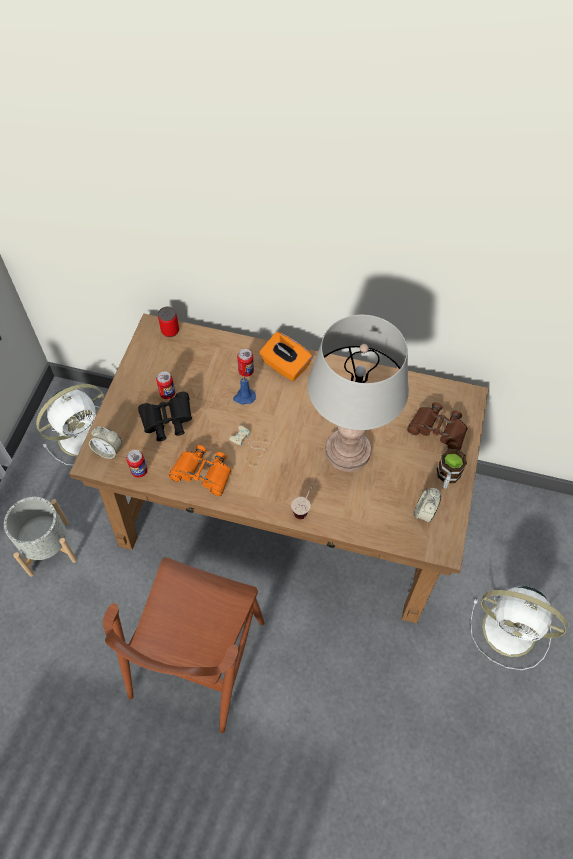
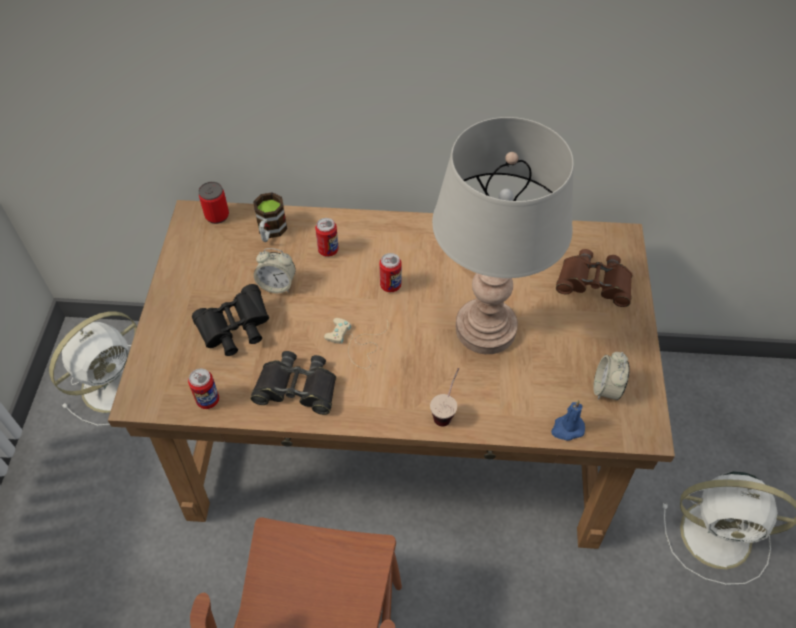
camera: 10 degrees left, 5 degrees down
grey planter [4,497,77,577] -> none
alarm clock [89,426,122,459] -> alarm clock moved to [254,248,296,293]
can [156,371,175,399] -> can moved to [379,253,402,292]
orange binoculars [168,445,231,496] -> black binoculars [250,351,336,415]
blue candle [233,377,256,405] -> blue candle moved to [551,400,585,441]
orange tissue box [260,332,312,381] -> none
mug [437,449,467,489] -> mug moved to [253,192,287,242]

